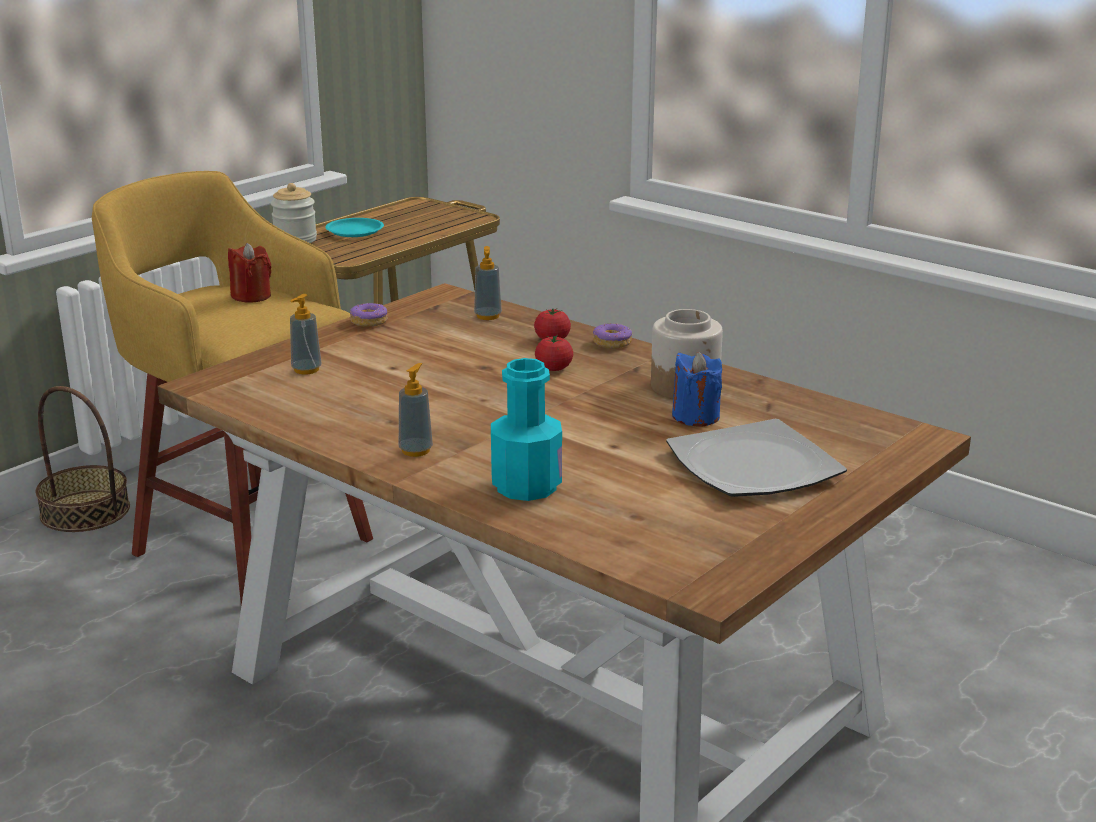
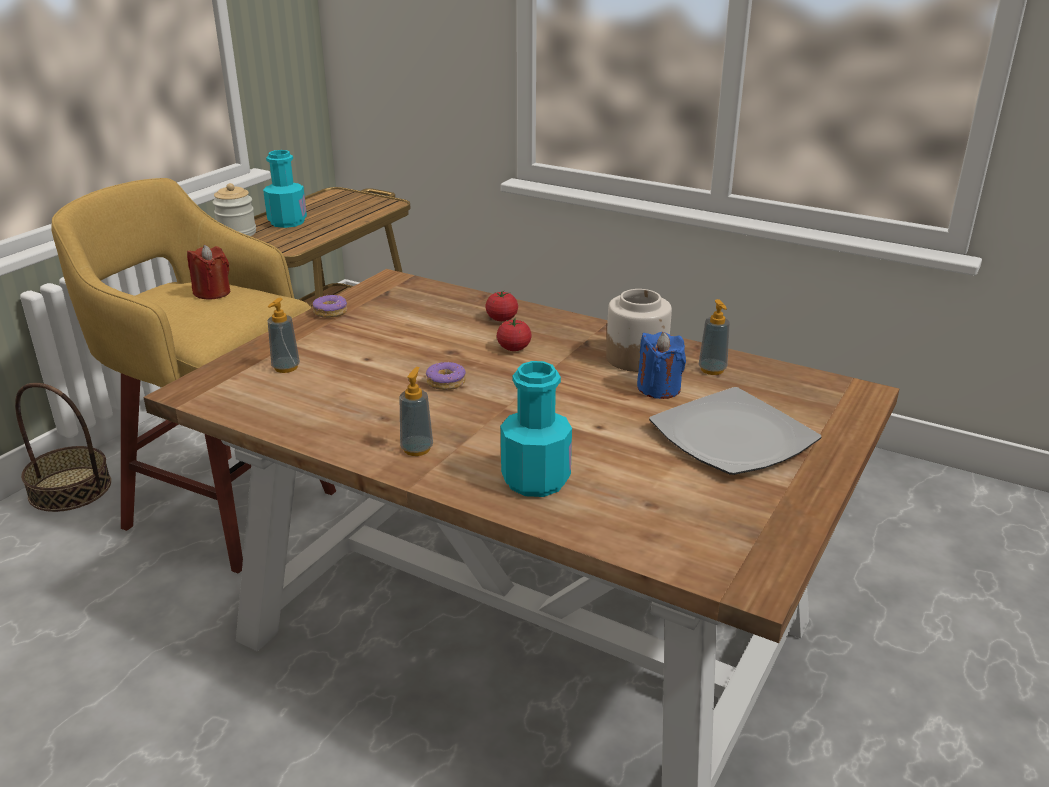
camera: 10 degrees left, 5 degrees up
turquoise plate [325,218,384,237] -> turquoise bottle [263,150,307,228]
soap dispenser [474,246,502,320] -> soap dispenser moved to [699,299,730,375]
donut [593,323,632,348] -> donut moved to [426,362,466,390]

